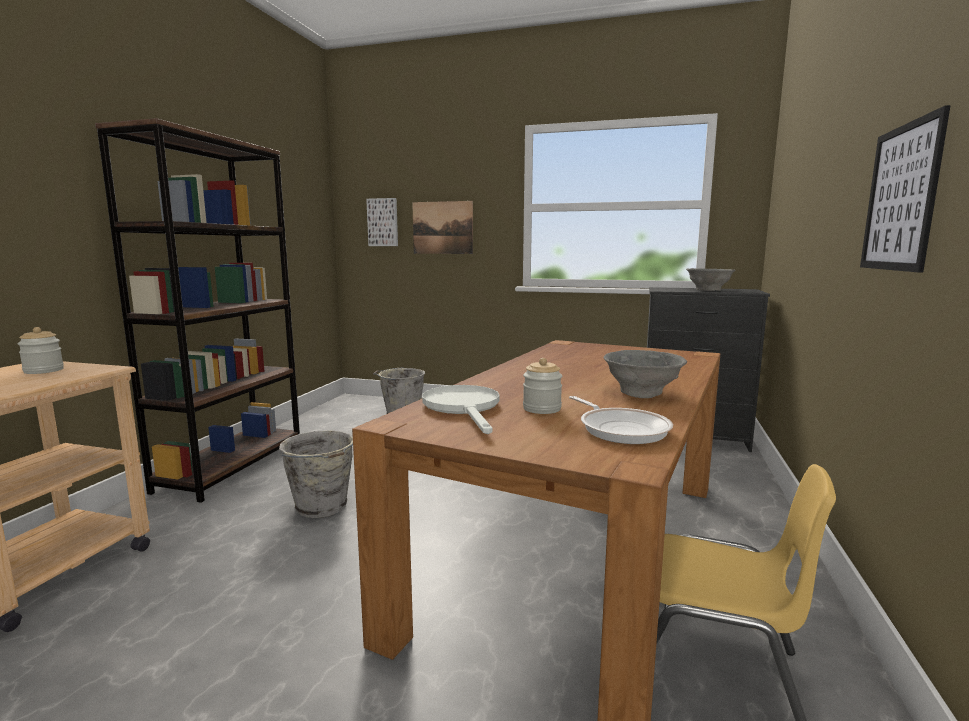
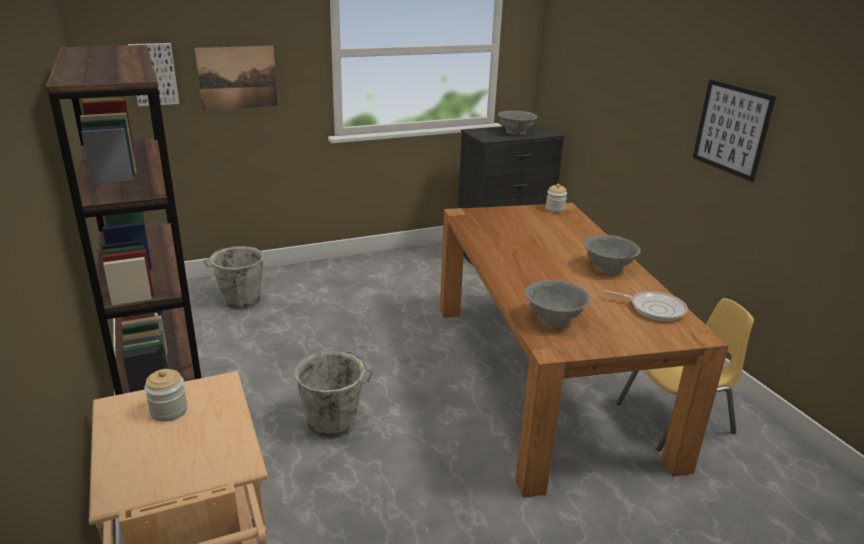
camera: 40 degrees left, 15 degrees up
white frying pan [422,385,500,434] -> grey bowl [525,280,591,328]
jar [523,358,562,414] -> jar moved to [546,184,567,212]

